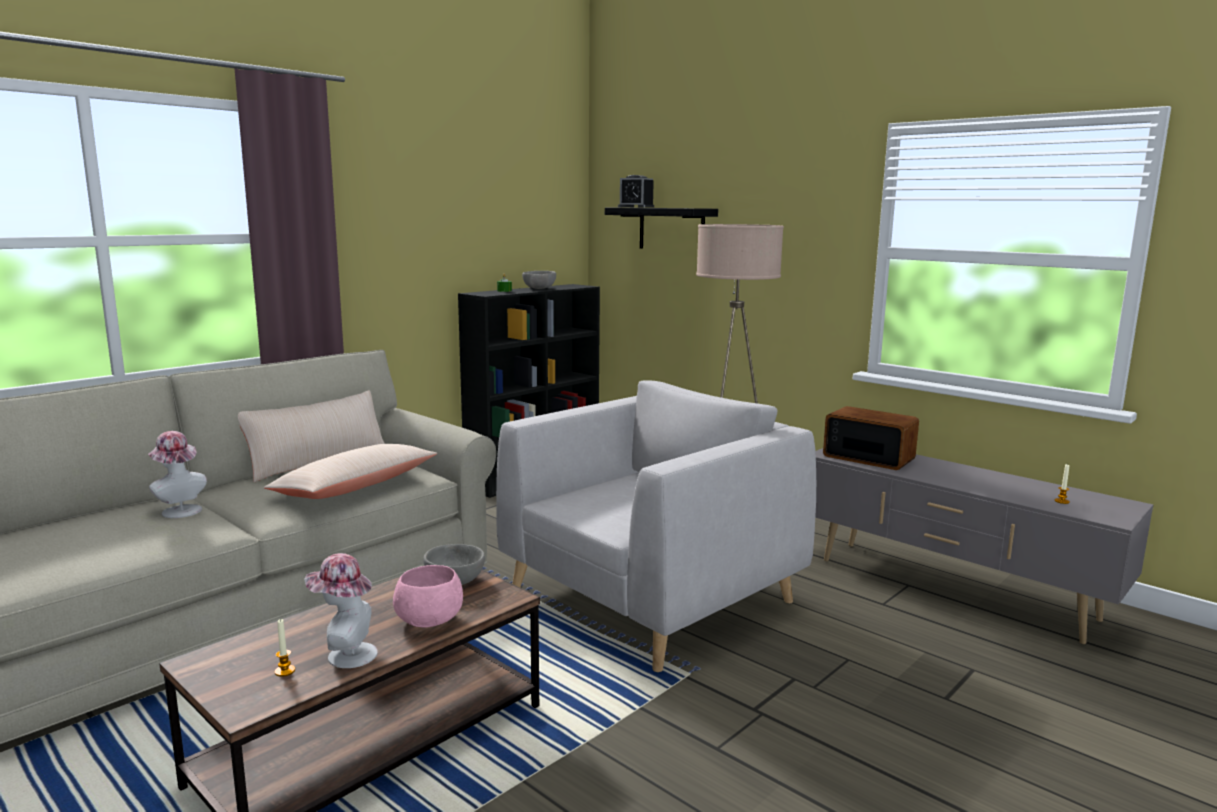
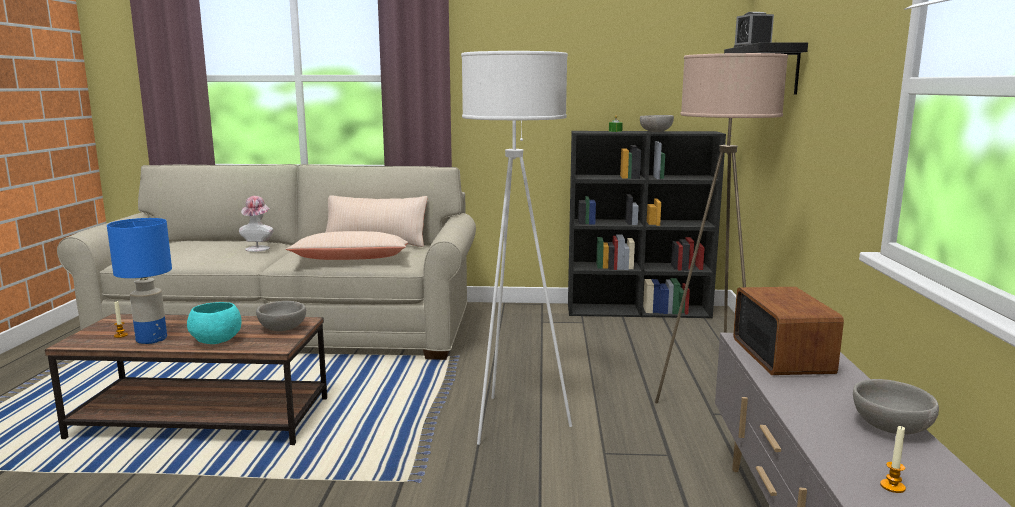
camera: 50 degrees right, 0 degrees up
hat [304,553,378,668] -> blue table lamp [107,218,172,344]
pink bowl [393,565,463,627] -> turquoise bowl [187,302,242,344]
grey armchair [496,380,816,672] -> white floor lamp [461,51,572,445]
none -> grey bowl [853,379,939,434]

